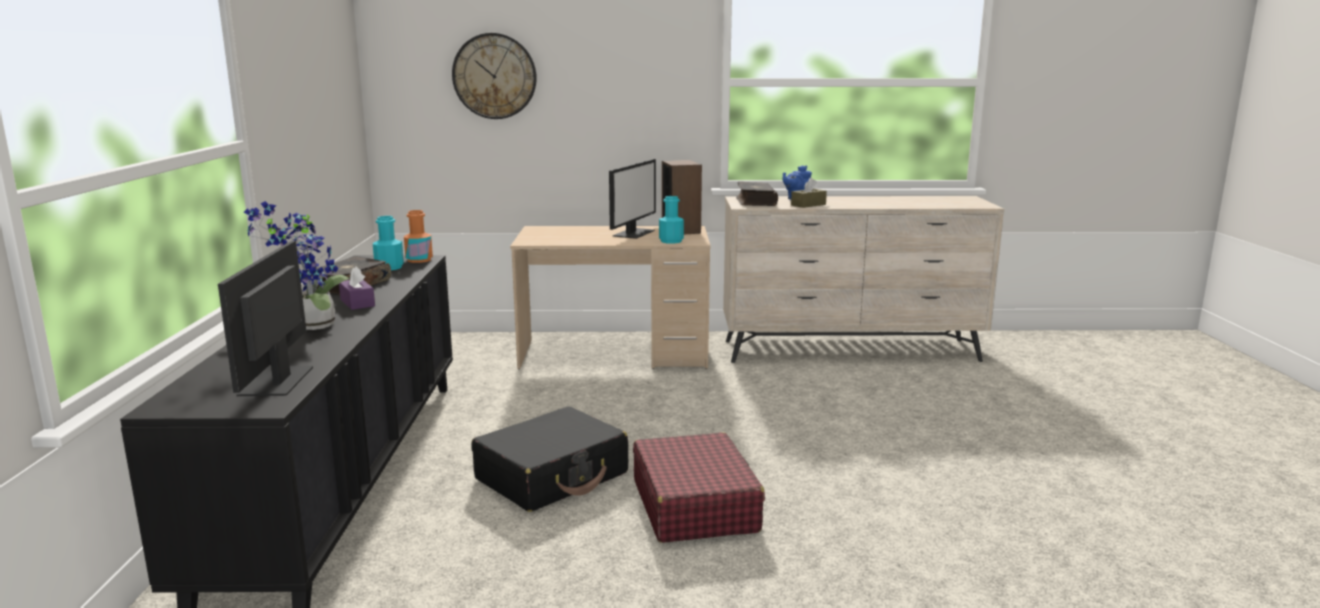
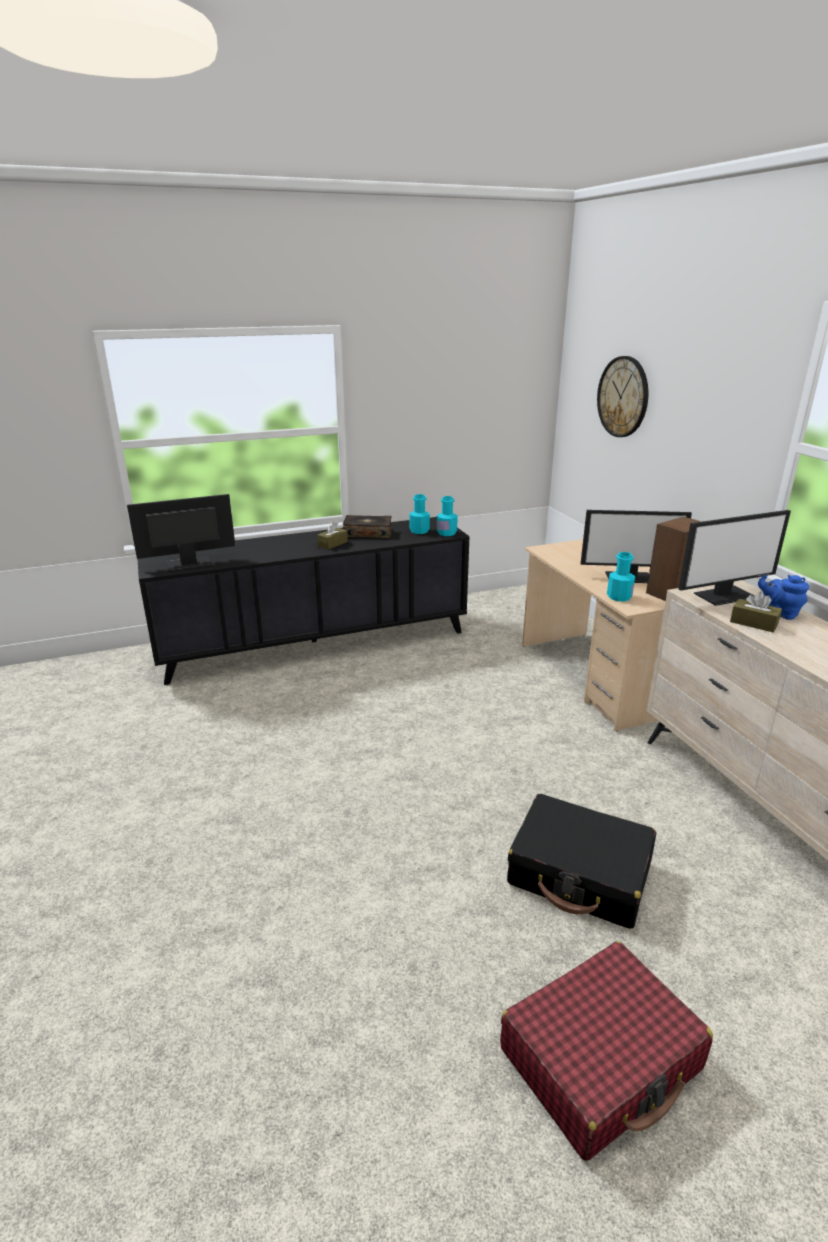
camera: 70 degrees right, 10 degrees up
potted plant [244,201,349,330] -> none
purple tissue box [339,267,375,310] -> brown tissue box [317,521,348,550]
orange bottle [404,210,433,263] -> turquoise bottle [437,496,458,536]
black suitcase [472,407,628,512] -> black suitcase moved to [507,794,656,929]
red suitcase [633,432,765,543] -> red suitcase moved to [500,941,713,1161]
book [736,181,778,206] -> monitor [679,510,791,606]

